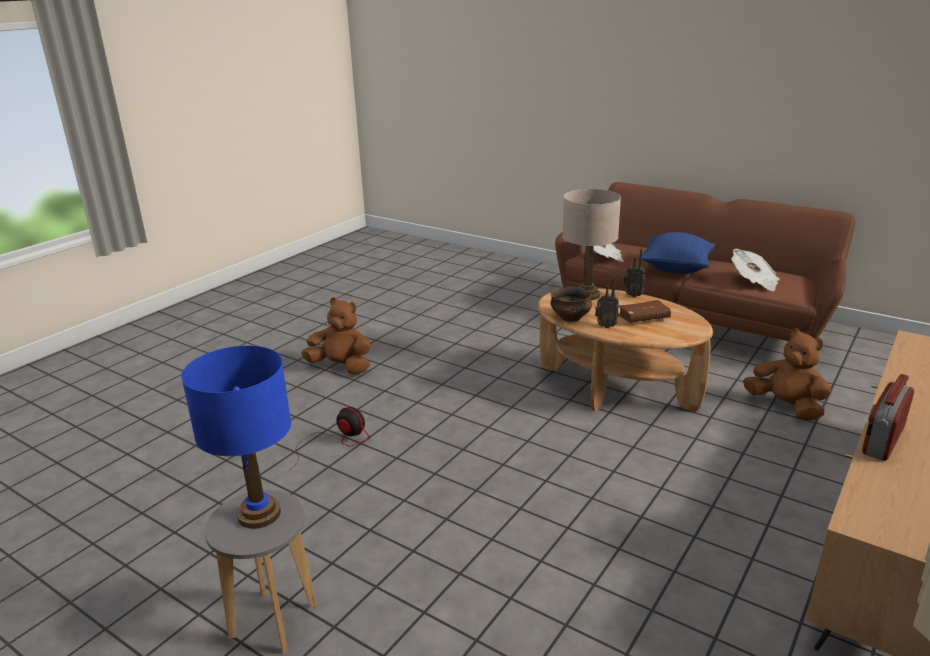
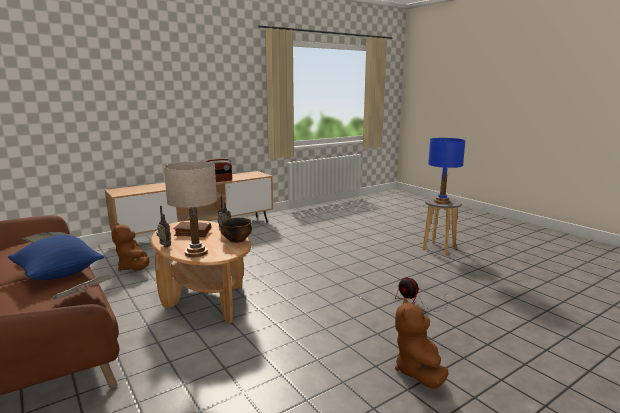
camera: 160 degrees left, 10 degrees down
brown plush toy [301,297,371,375] -> brown plush toy turned 60 degrees clockwise [395,298,448,389]

